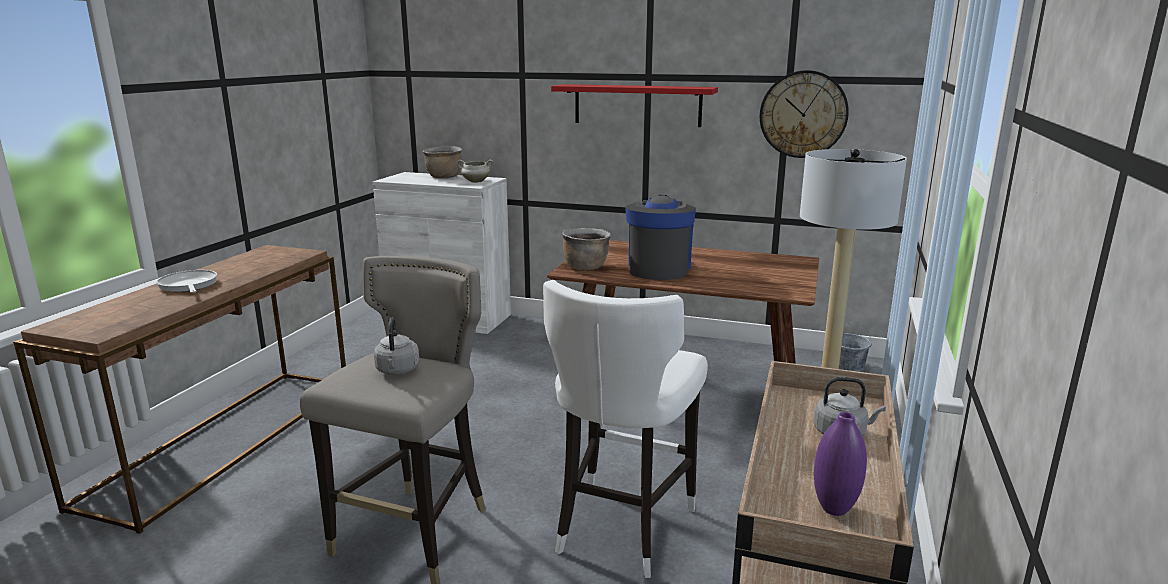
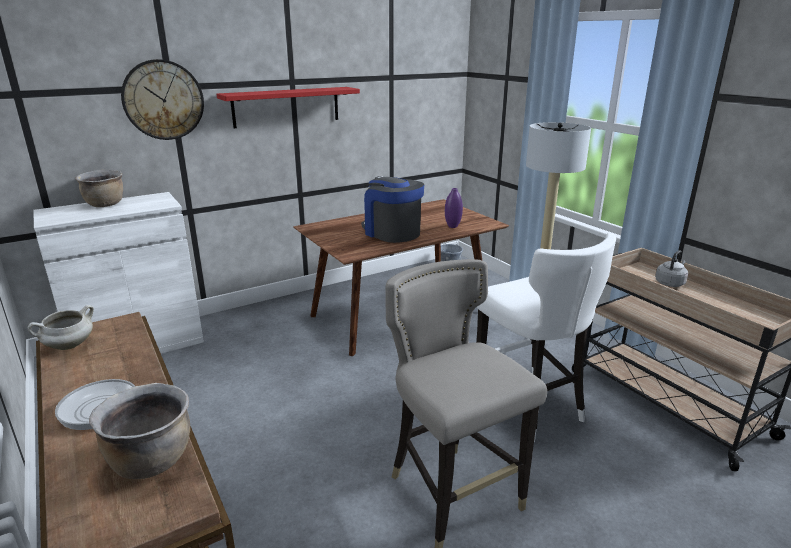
camera: 50 degrees left, 5 degrees up
grey kettle [374,317,419,375] -> none
white cooking pot [457,160,493,183] -> white cooking pot moved to [28,305,94,350]
brown cooking pot [562,228,611,271] -> brown cooking pot moved to [89,383,190,479]
wall clock [760,70,849,158] -> wall clock moved to [121,59,204,140]
purple vase [814,412,867,516] -> purple vase moved to [445,188,463,228]

